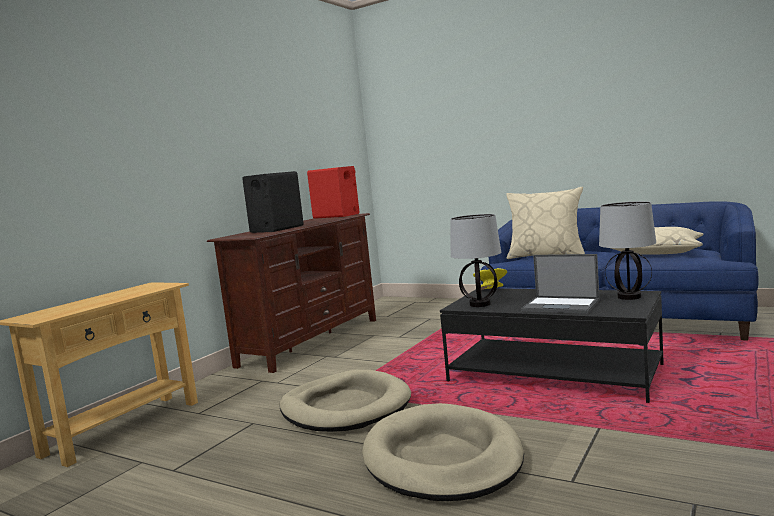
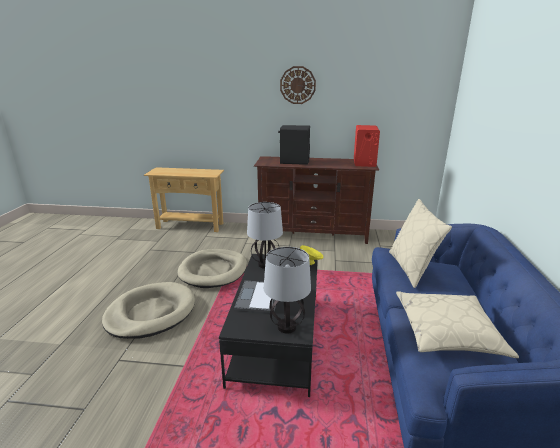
camera: 65 degrees right, 15 degrees up
none -> wall clock [280,66,316,104]

